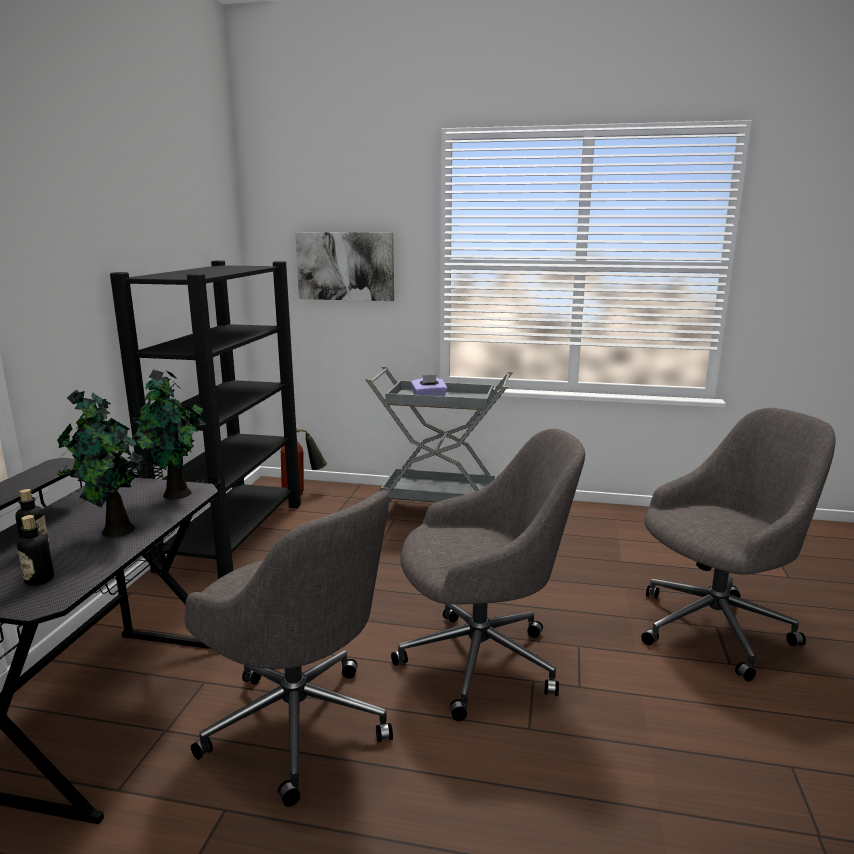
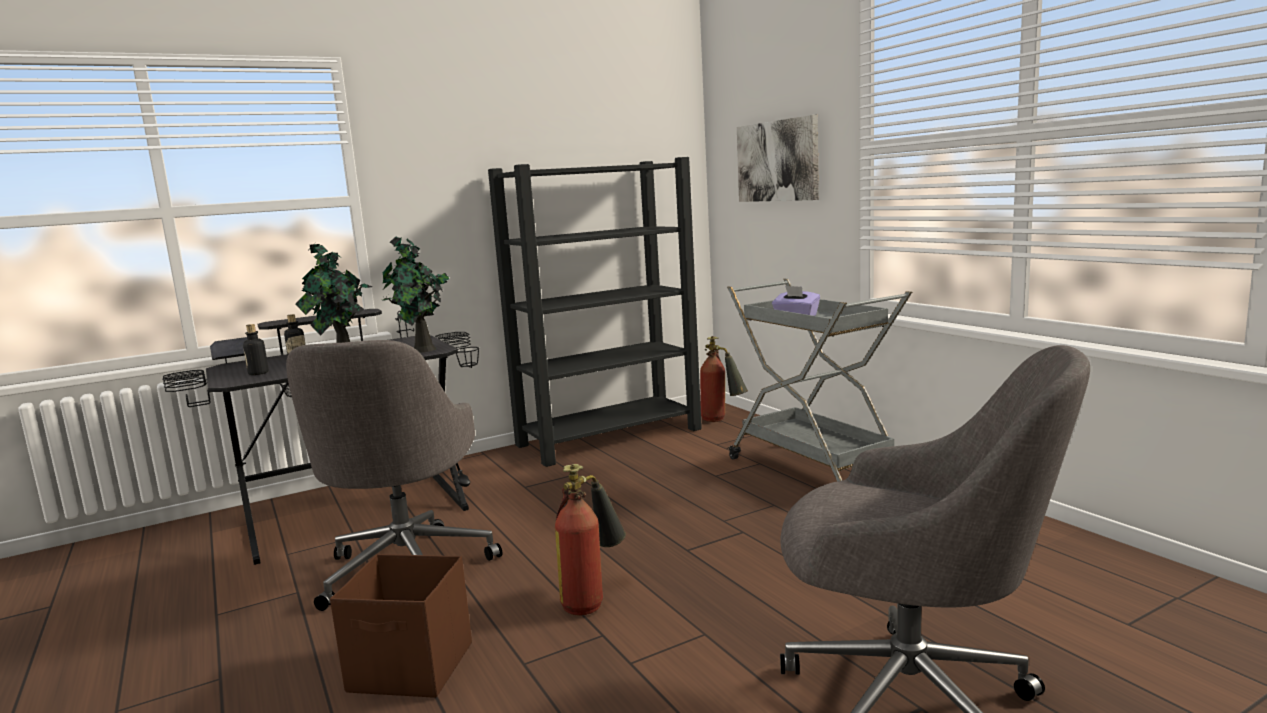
camera: 50 degrees right, 5 degrees down
grey office chair [391,429,585,721] -> fire extinguisher [555,464,626,615]
none -> brown storage box [330,554,472,698]

